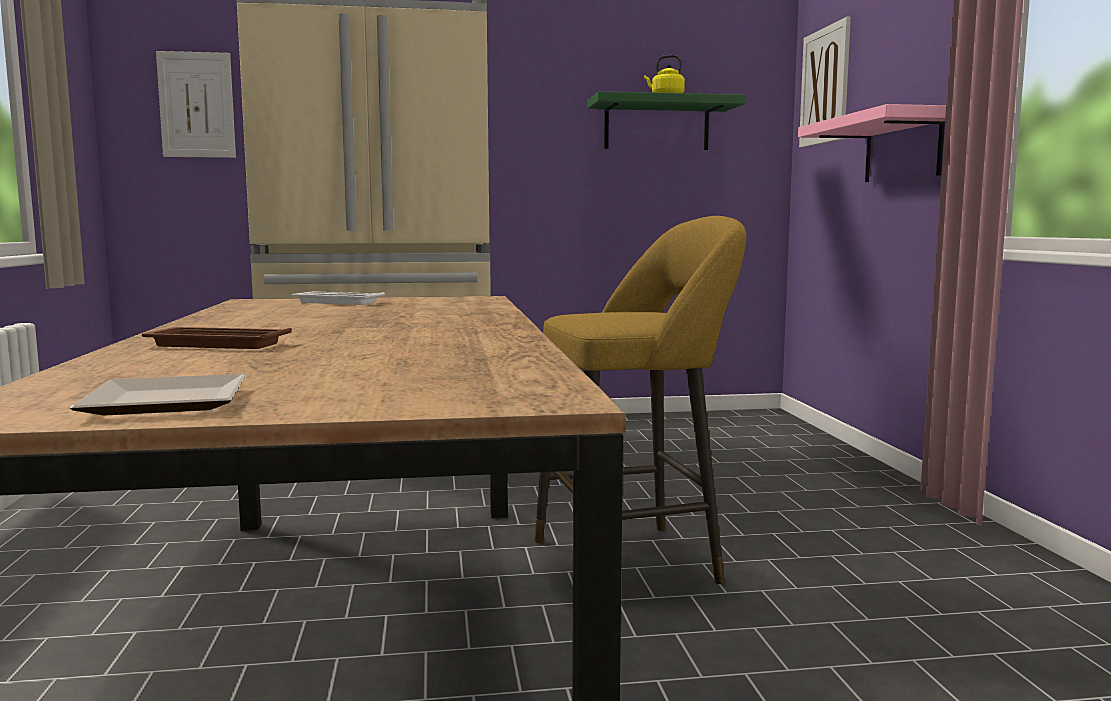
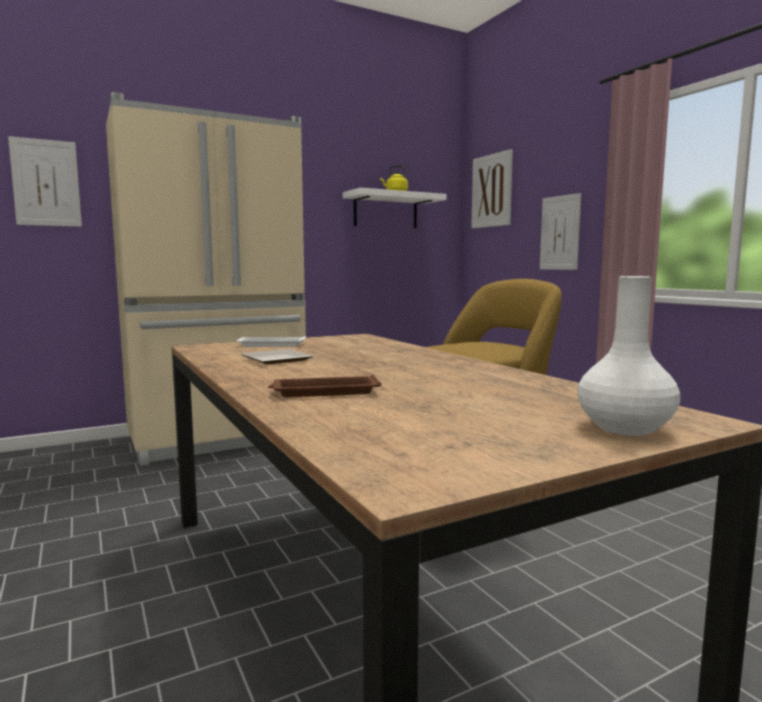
camera: 20 degrees left, 0 degrees up
plate [69,374,246,415] -> plate moved to [241,349,313,365]
green shelf [587,91,746,150] -> white shelf [343,188,446,228]
pink shelf [798,104,946,182] -> picture [540,193,581,270]
none -> white vase [577,276,680,436]

